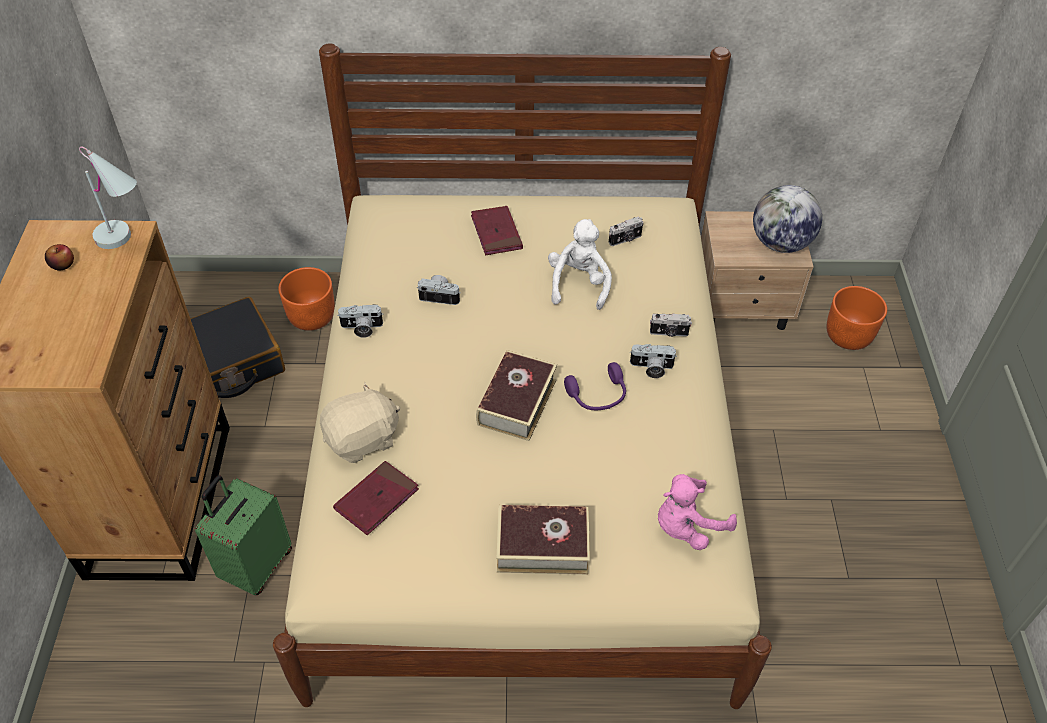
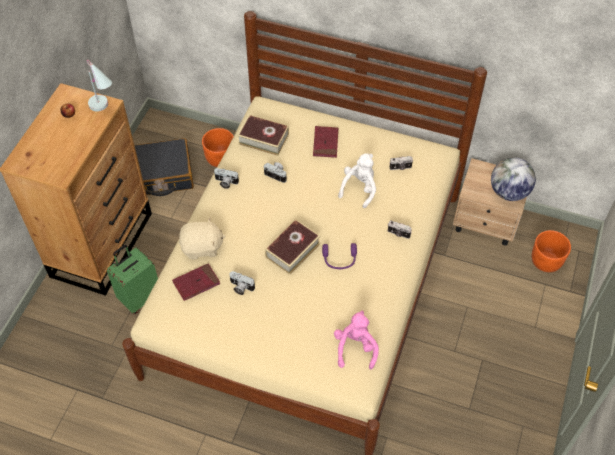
camera: 20 degrees right, 5 degrees up
book [497,505,590,574] -> book moved to [237,115,289,156]
camera [630,344,677,378] -> camera moved to [229,271,255,295]
pink plush toy [658,474,737,550] -> pink plush toy turned 105 degrees clockwise [334,311,379,370]

